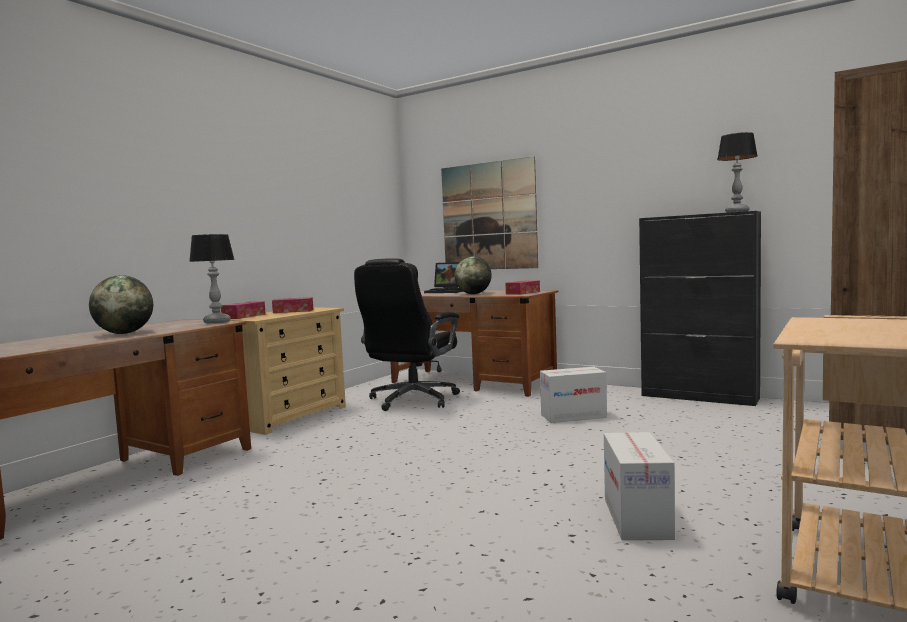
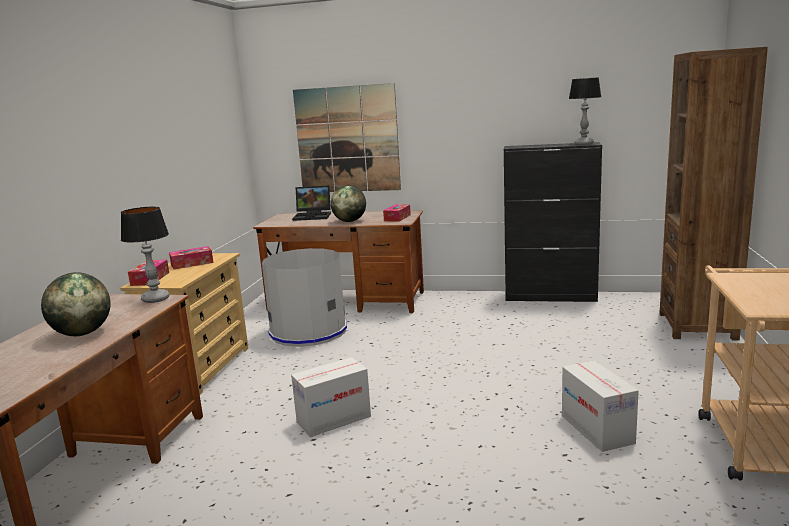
camera: 20 degrees left, 10 degrees up
black office chair [354,258,460,411] -> grey trash can [262,248,347,347]
cardboard box [540,367,607,423] -> cardboard box moved to [291,357,371,437]

